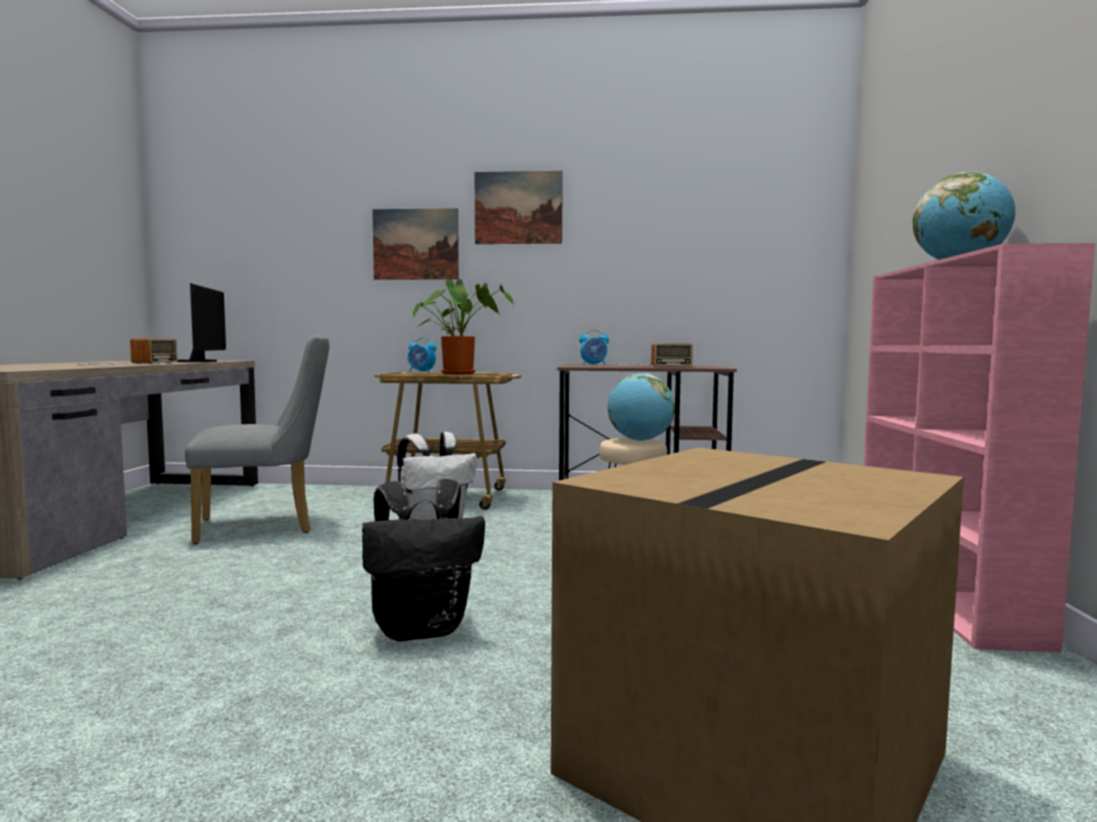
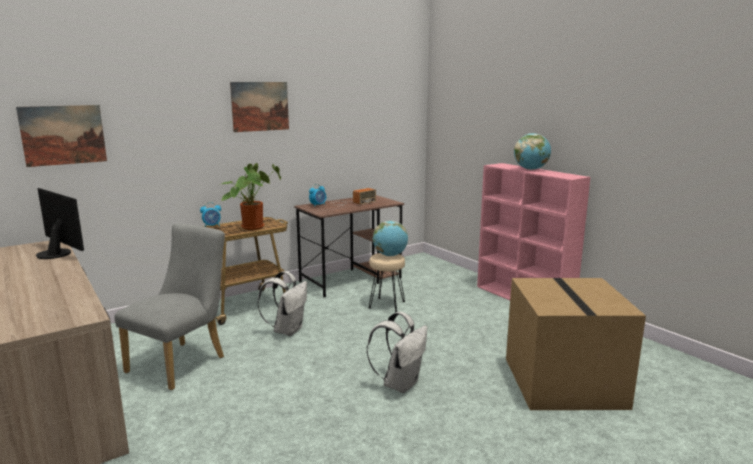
camera: 40 degrees left, 10 degrees up
radio [77,338,177,365] -> none
black backpack [362,479,485,641] -> white backpack [367,312,427,393]
picture [372,208,459,280] -> picture moved to [16,105,107,167]

